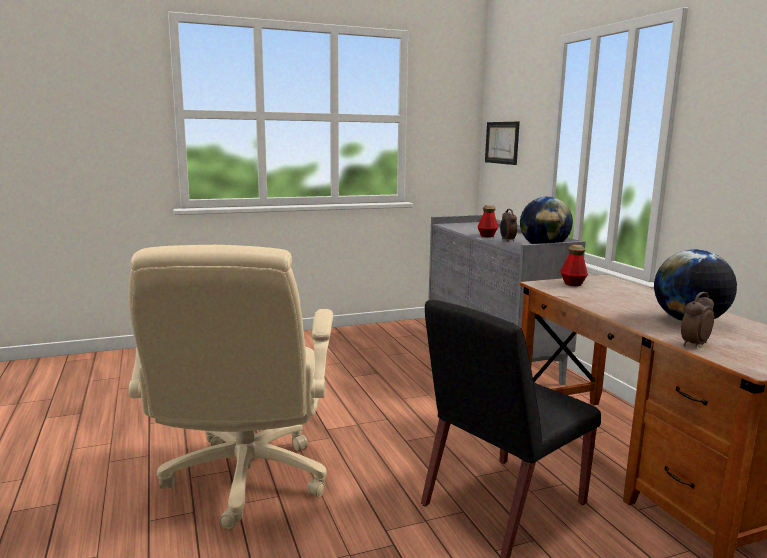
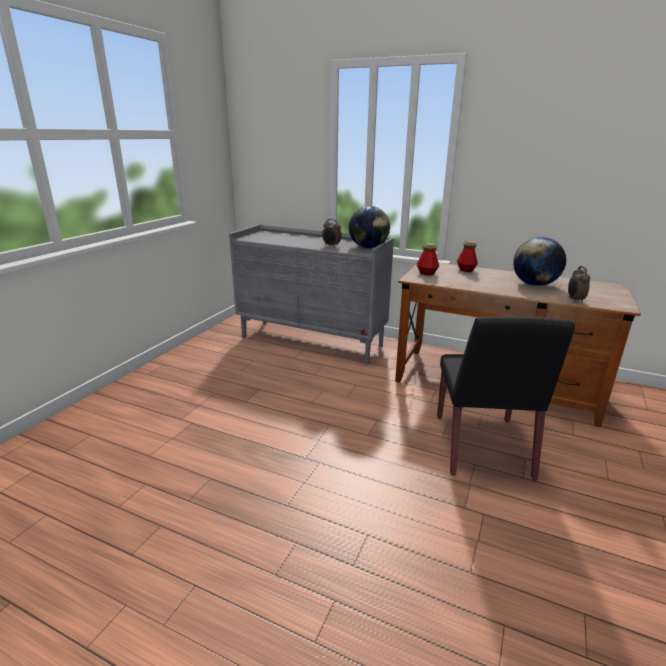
camera: 45 degrees left, 10 degrees up
beige office chair [129,245,333,529] -> none
bottle [478,205,498,237] -> bottle moved to [457,241,478,272]
picture [485,122,520,165] -> none

